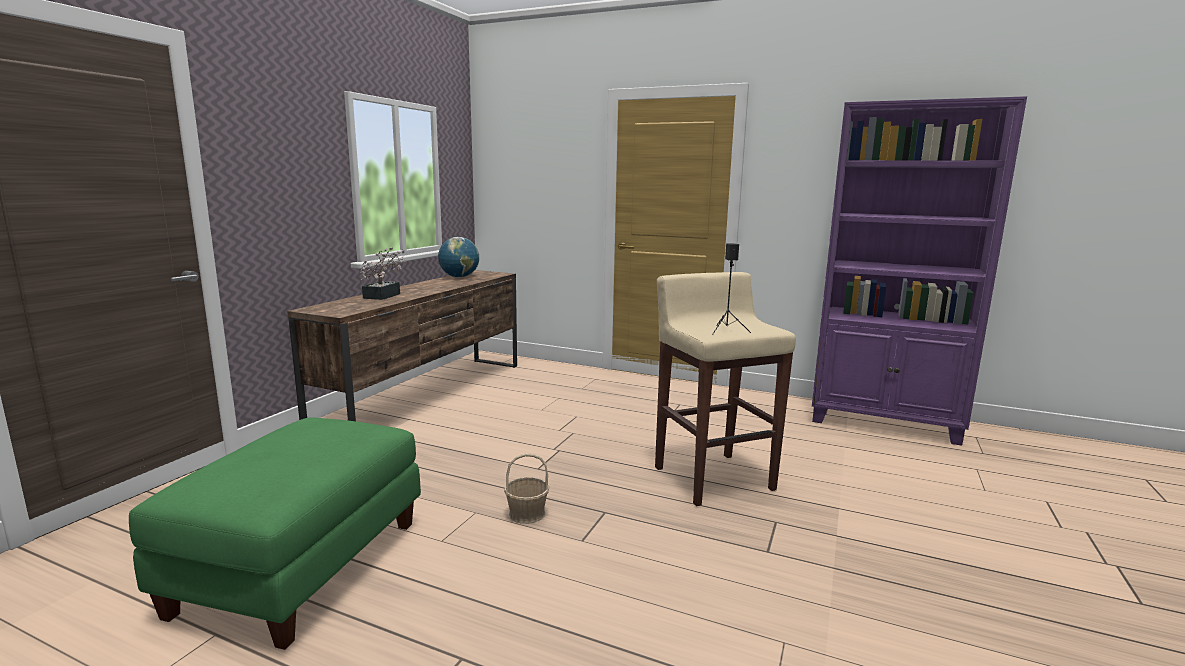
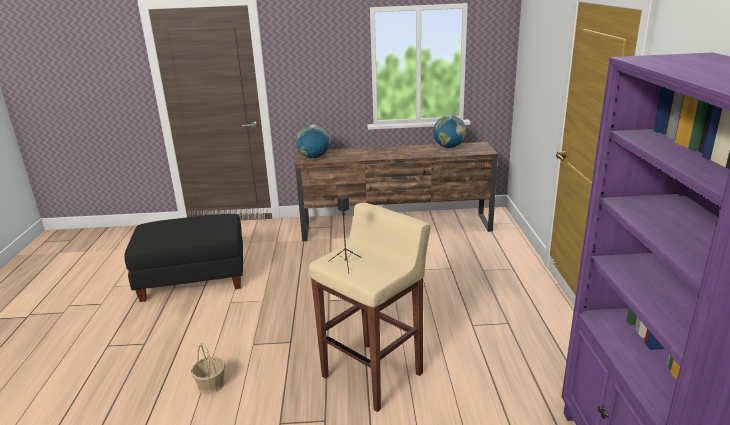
camera: 65 degrees right, 10 degrees up
green ottoman [129,417,421,650] -> black ottoman [124,214,243,302]
potted plant [360,247,407,300] -> none
basket [504,453,549,524] -> basket moved to [191,343,226,394]
none -> globe [296,124,329,158]

